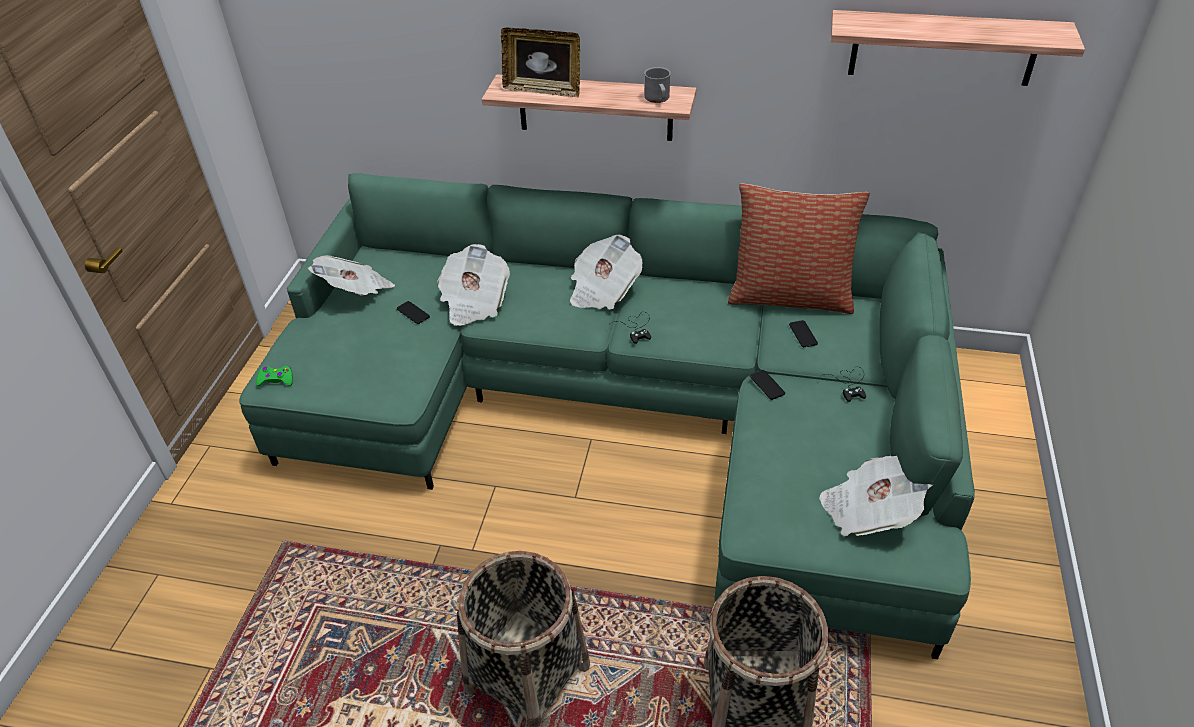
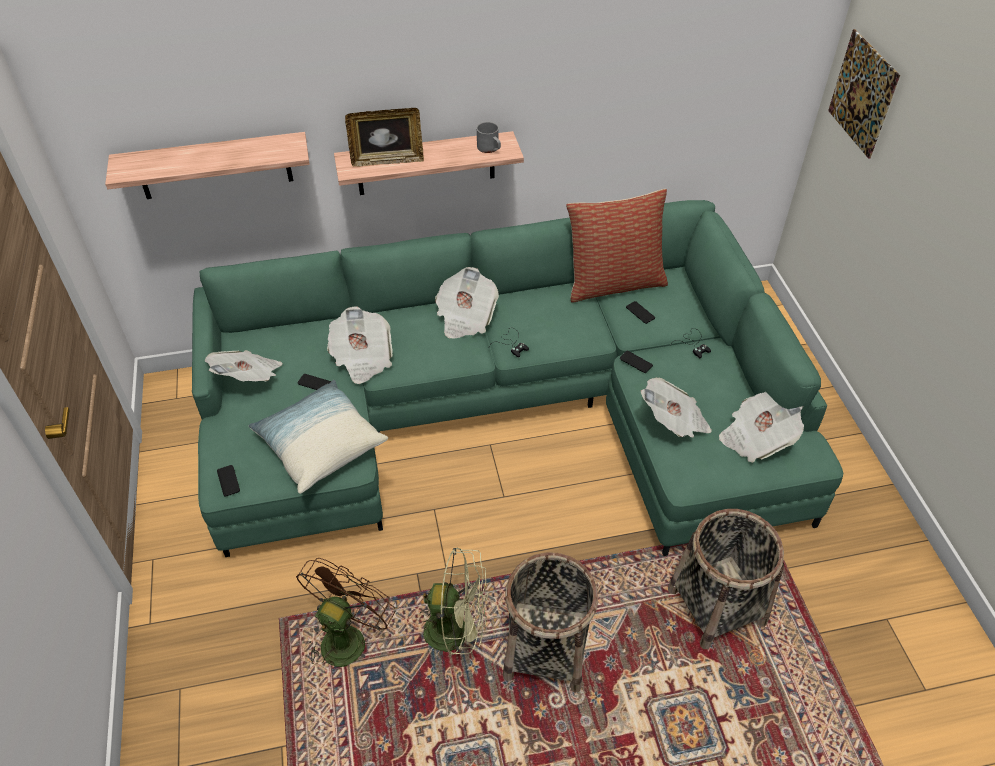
camera: 25 degrees left, 5 degrees up
green game controller [256,366,293,386] -> phone [217,465,240,497]
shelf [831,10,1085,86] -> shelf moved to [105,132,309,199]
none -> pillow [249,380,388,494]
none -> brown fan [296,558,395,667]
none -> green fan [420,548,488,655]
none -> newspaper [641,378,712,438]
none -> picture [828,29,900,159]

